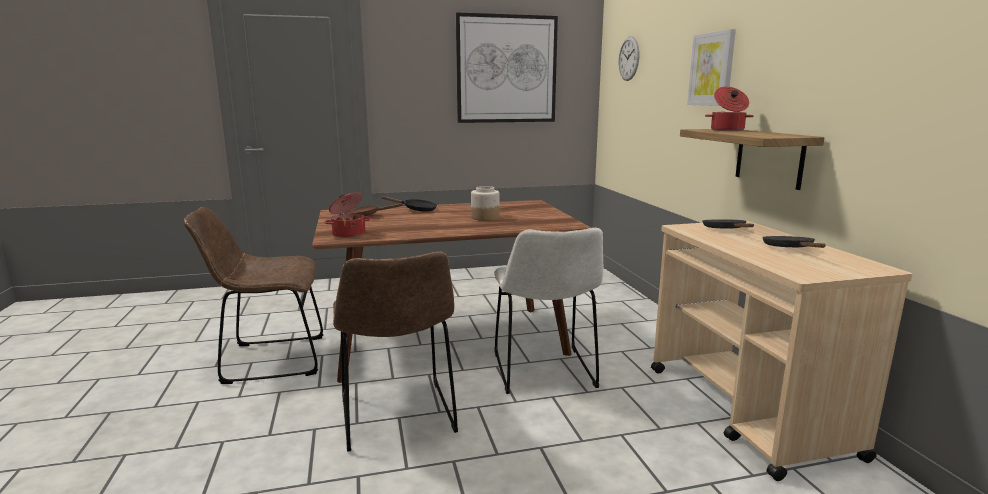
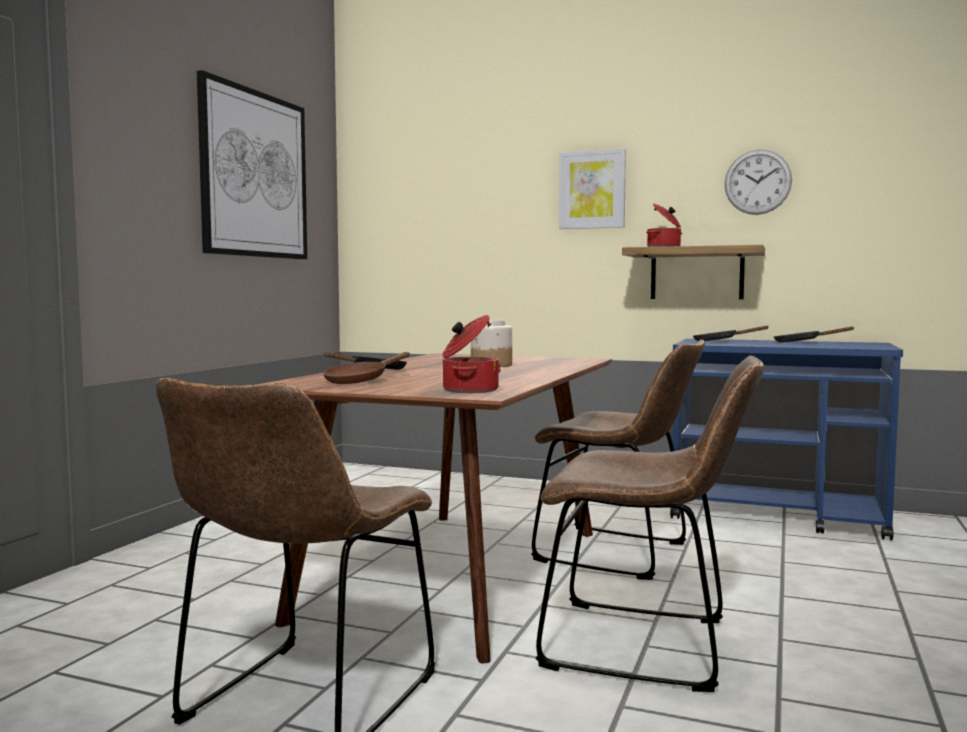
camera: 55 degrees left, 10 degrees down
white chair [494,228,603,394] -> brown chair [531,340,705,580]
wall clock [618,36,639,81] -> wall clock moved to [724,149,792,215]
beige cart [651,220,913,481] -> blue cart [670,339,903,540]

